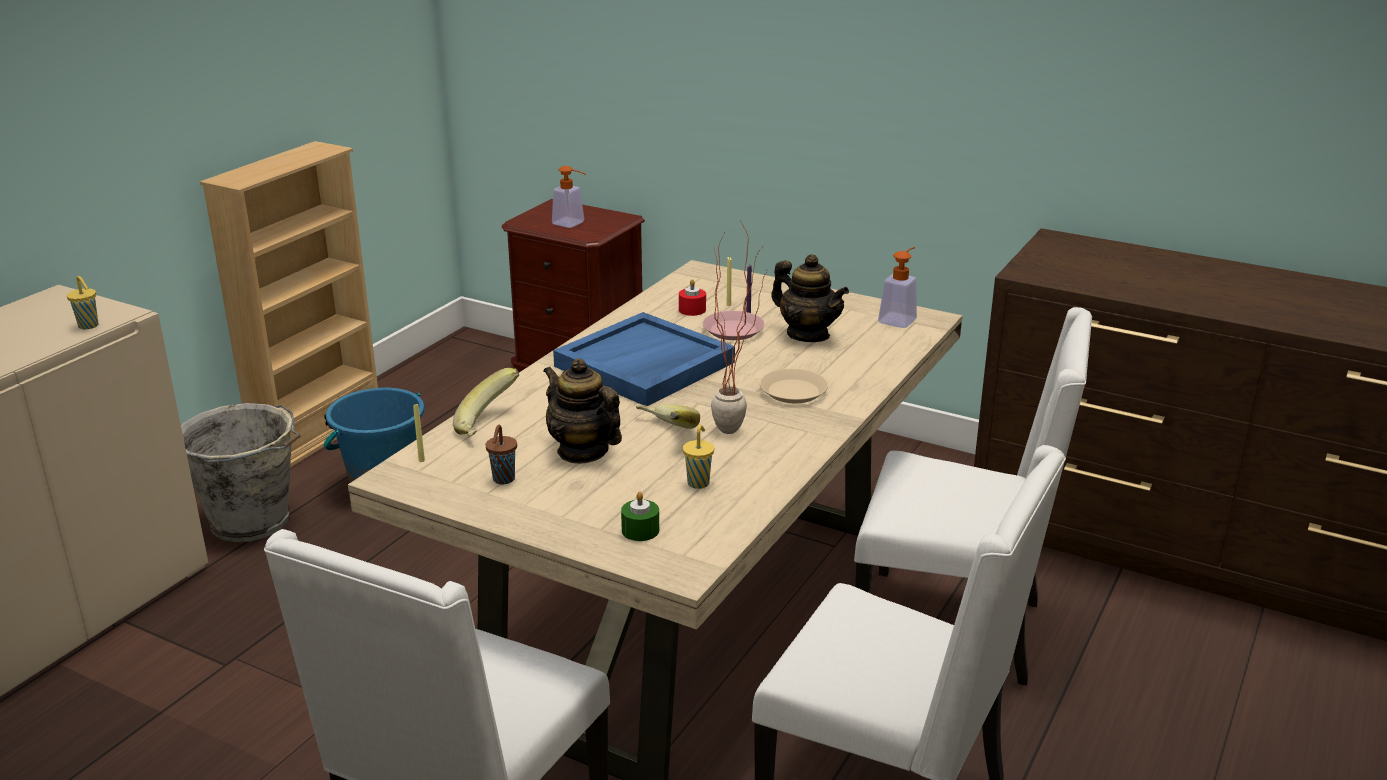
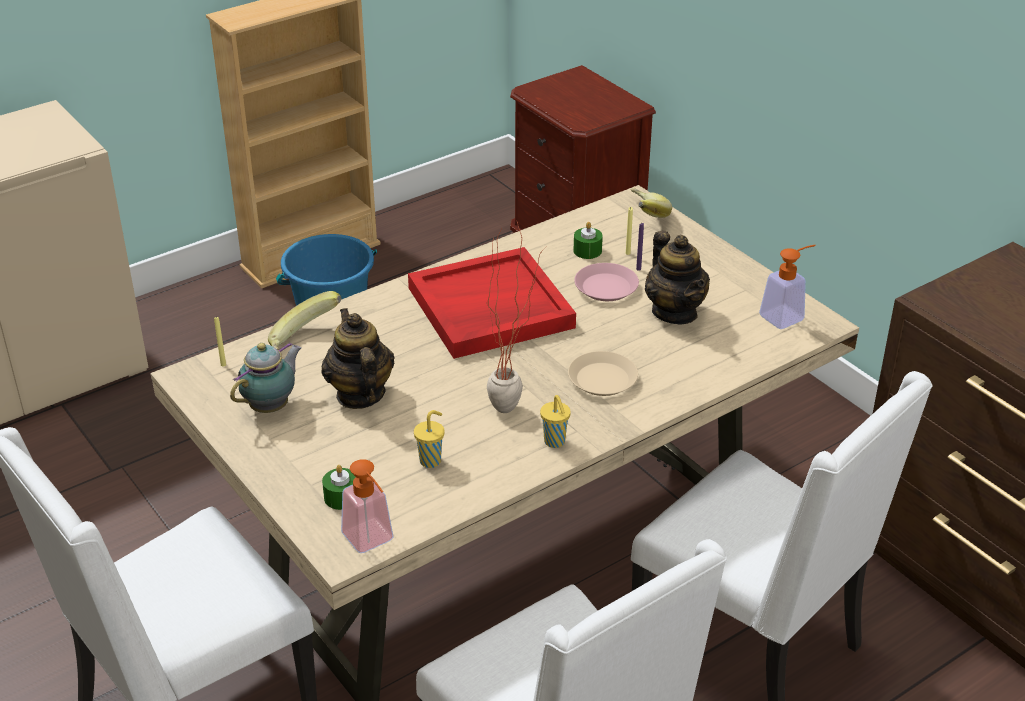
camera: 25 degrees right, 10 degrees up
yellow cup [67,276,98,329] -> yellow cup moved to [540,395,571,448]
grey bucket [181,403,301,542] -> none
brown cup [485,425,517,484] -> teapot [230,342,301,413]
soap dispenser [552,166,586,228] -> soap dispenser moved to [341,459,394,553]
blue tray [553,312,735,406] -> red tray [408,247,576,359]
banana [636,403,700,429] -> banana moved to [631,187,672,218]
red candle [679,279,706,316] -> green candle [573,222,603,259]

